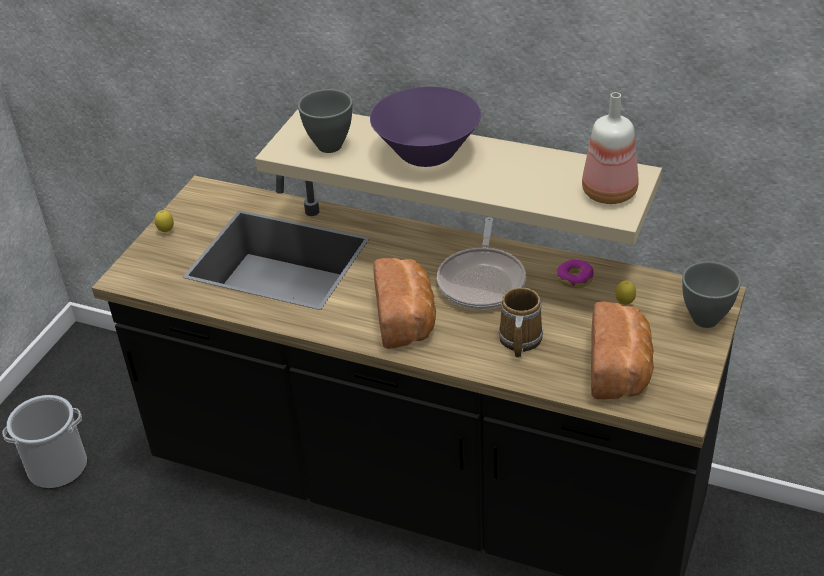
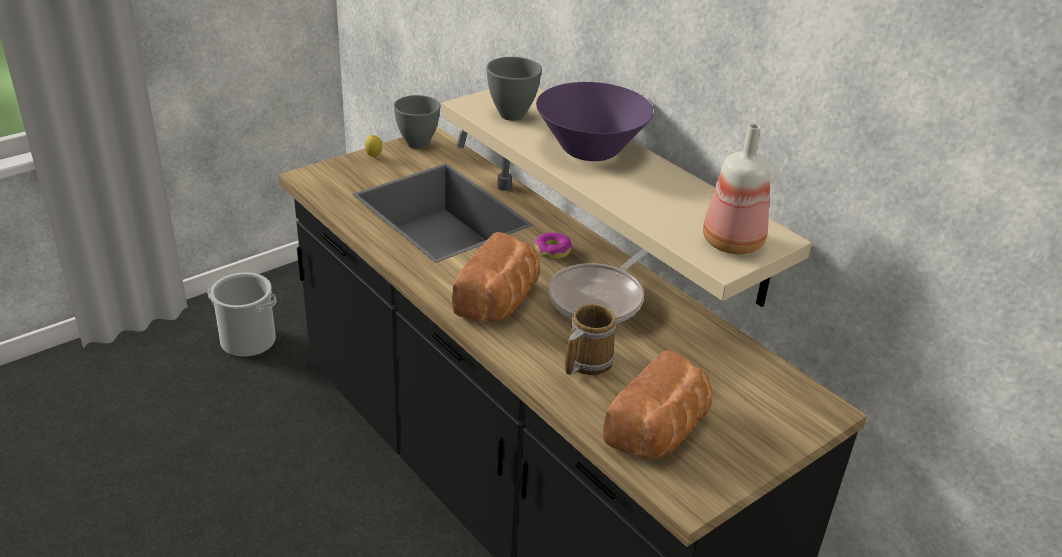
camera: 25 degrees right, 5 degrees down
donut [557,260,594,288] -> donut moved to [535,233,572,259]
lemon [615,281,636,305] -> none
grey bowl [682,261,741,328] -> grey bowl moved to [393,95,440,149]

